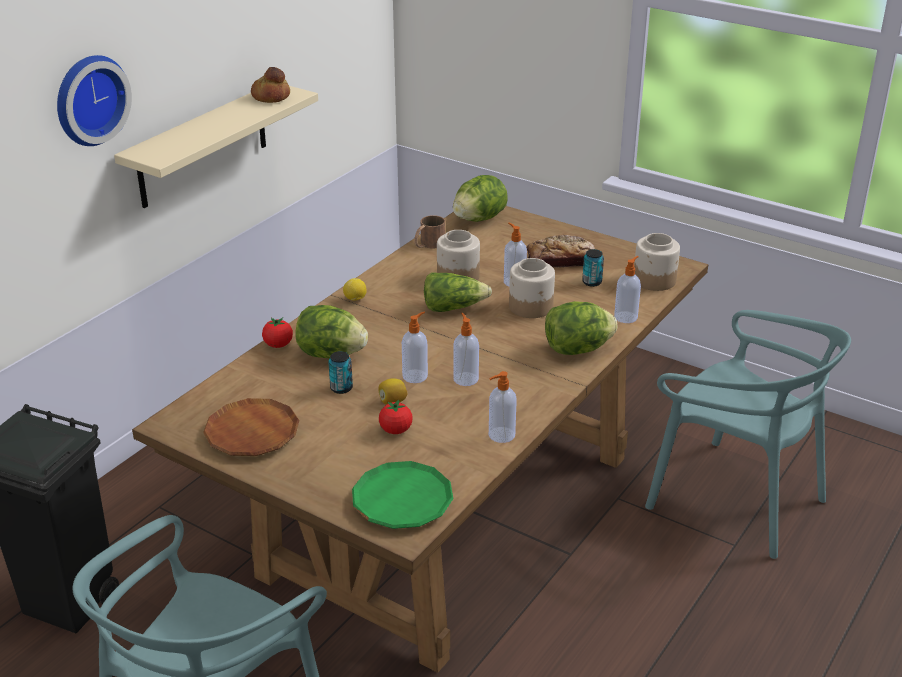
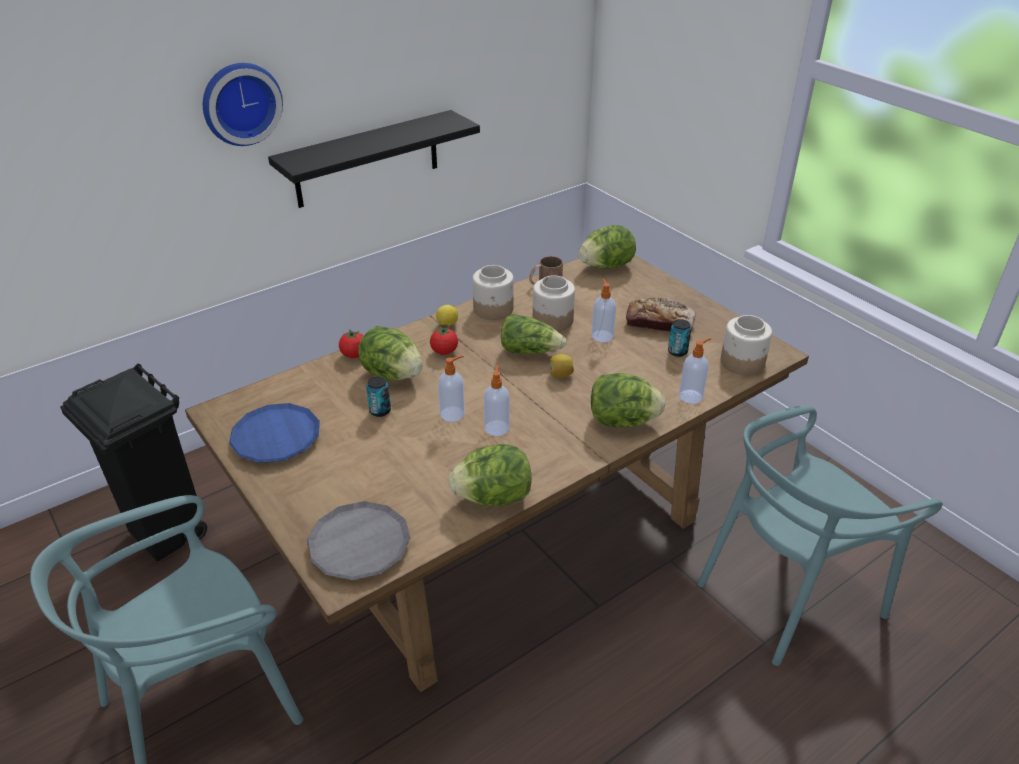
camera: 20 degrees right, 5 degrees up
beige shelf [114,86,318,208] -> black shelf [268,110,480,208]
brown plate [203,398,299,456] -> blue plate [229,403,320,463]
bread [251,67,290,103] -> none
green plate [352,461,453,529] -> grey plate [307,501,411,580]
lemon [378,378,407,405] -> lemon moved to [550,354,574,377]
tomato [379,400,413,434] -> tomato moved to [430,326,458,355]
soap dispenser [489,371,517,443] -> lettuce [449,444,532,506]
jar [509,258,555,318] -> jar moved to [472,265,514,320]
turquoise chair [645,310,851,559] -> turquoise chair turned 90 degrees clockwise [698,405,943,666]

